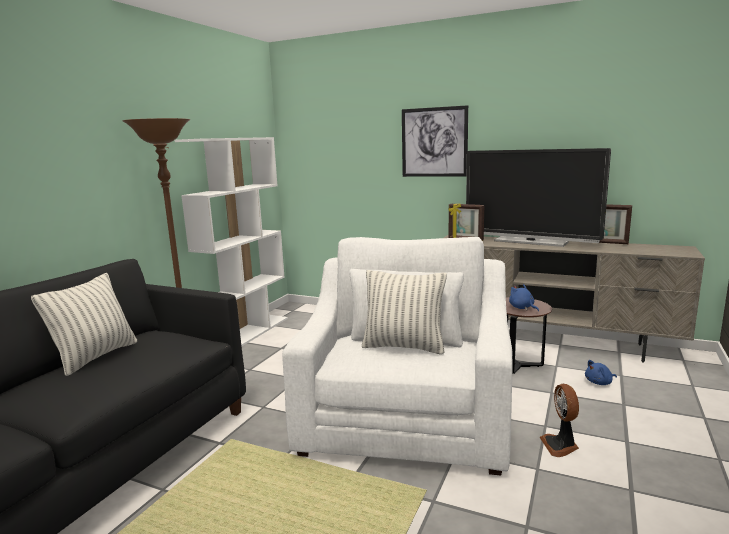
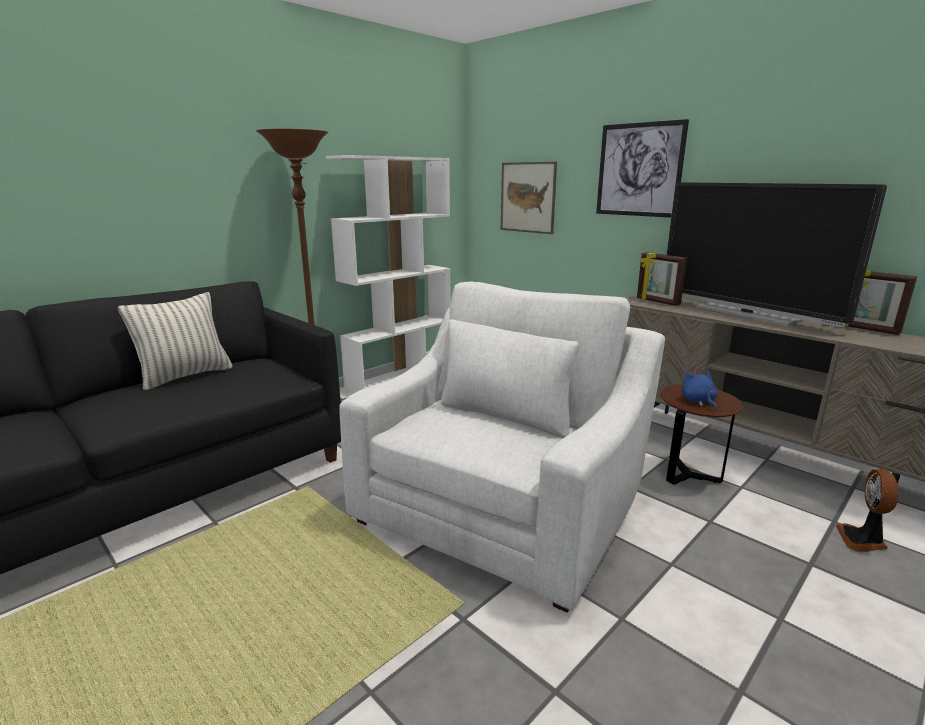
camera: 20 degrees right, 5 degrees up
pillow [362,270,447,354] -> none
fan [540,384,579,457] -> fan moved to [836,469,898,552]
blue plush toy [585,360,617,385] -> none
none -> picture [501,162,557,234]

